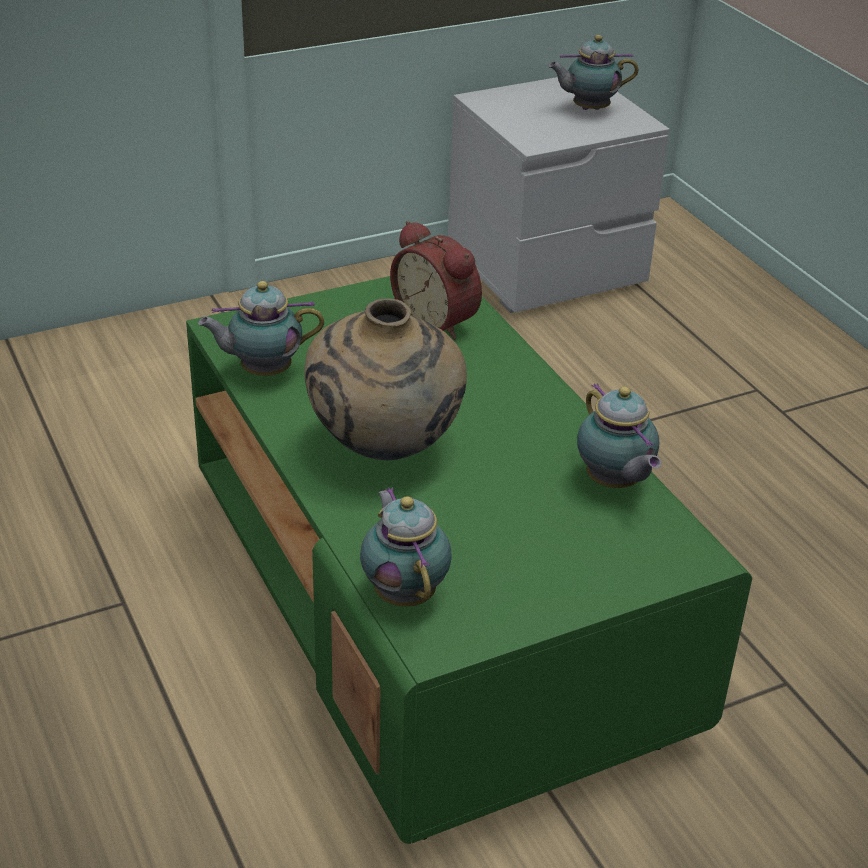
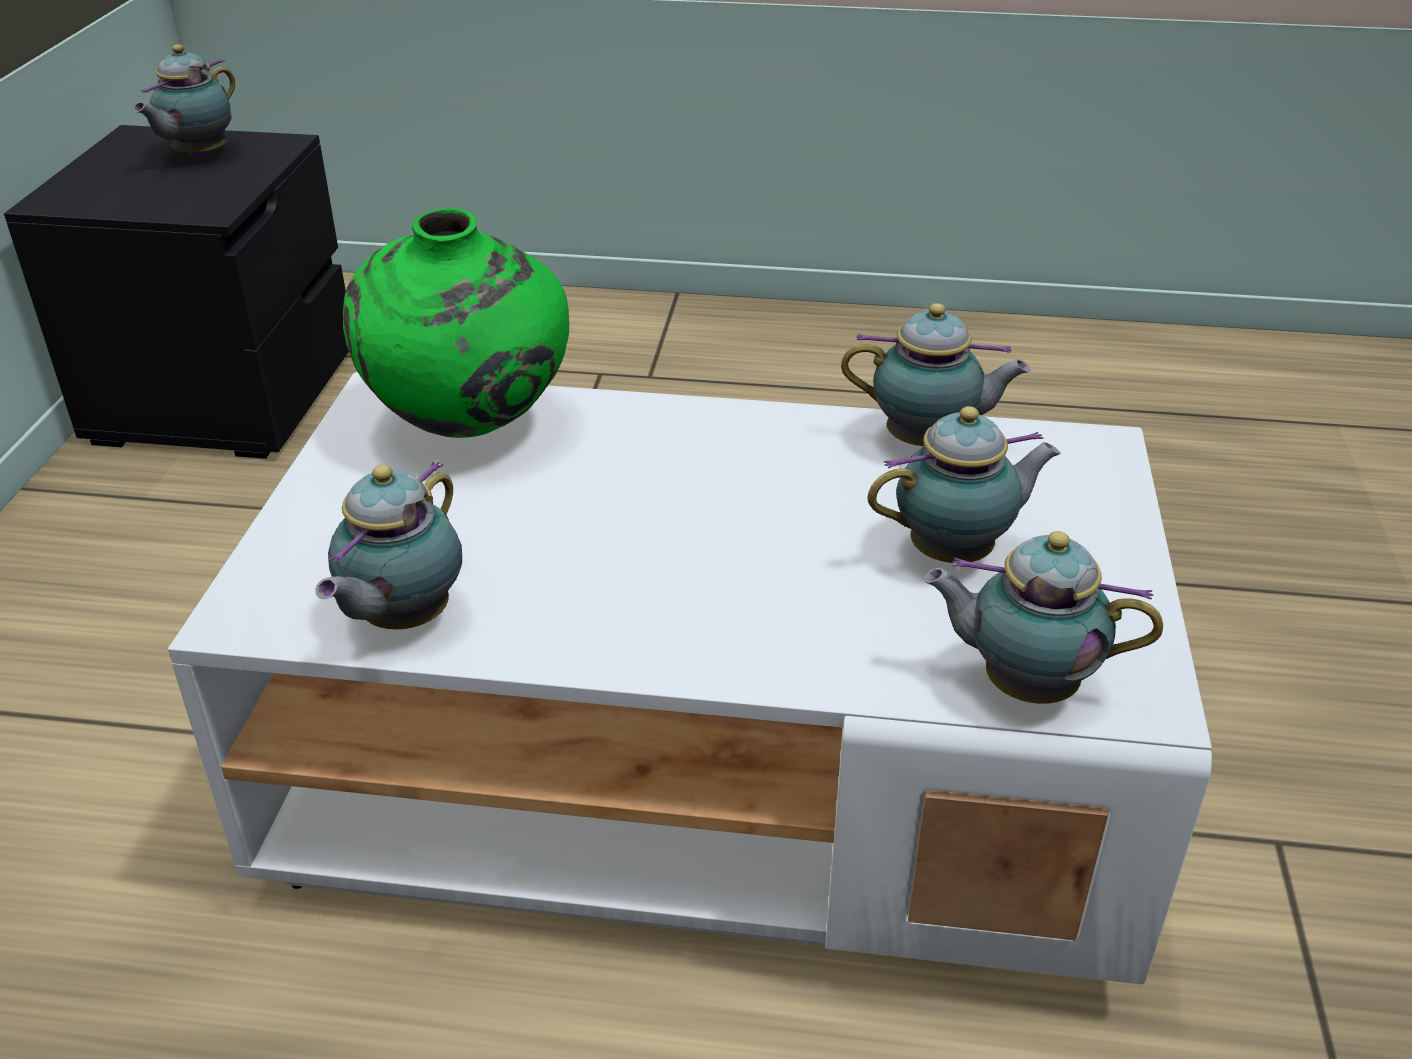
camera: 55 degrees left, 0 degrees up
green coffee table [186,276,752,844] -> white coffee table [168,372,1212,985]
beige vase [304,298,467,461] -> none
alarm clock [390,221,482,340] -> green vase [343,208,569,438]
white nightstand [448,77,670,313] -> black nightstand [4,125,349,459]
none -> teapot [867,406,1061,563]

